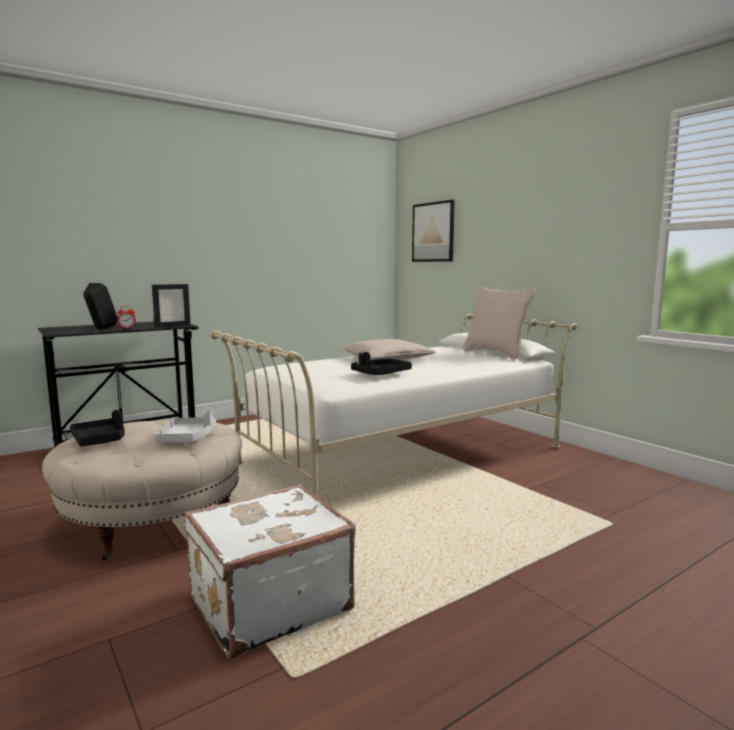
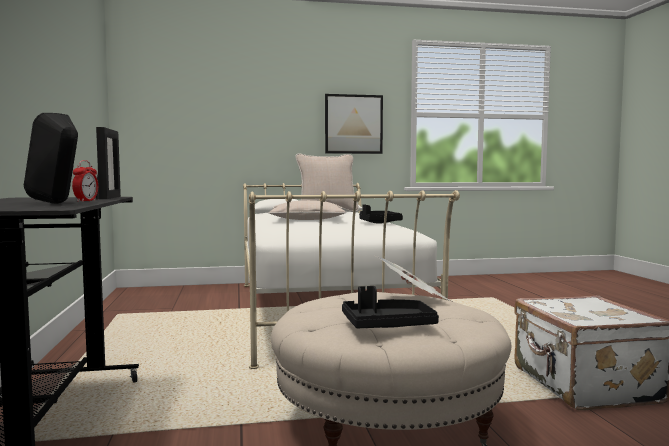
camera: 65 degrees left, 5 degrees down
grey tray [155,410,216,443] -> newspaper [376,256,454,302]
picture [412,200,455,262] -> picture moved to [325,94,383,154]

